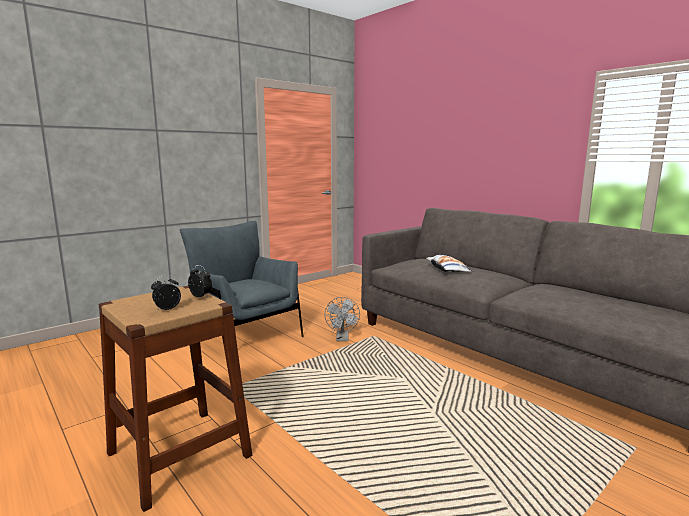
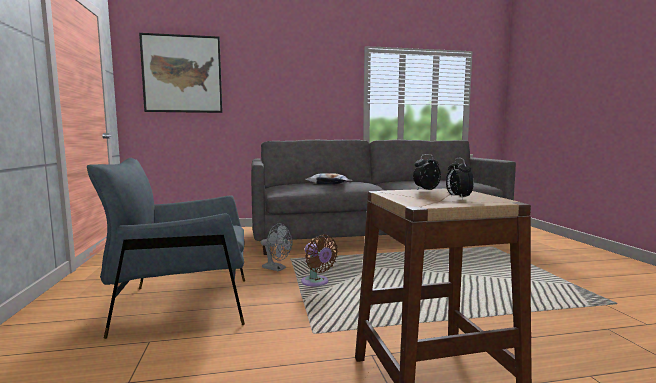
camera: 60 degrees left, 5 degrees down
none -> picture [139,33,223,113]
none -> brown fan [301,234,338,286]

